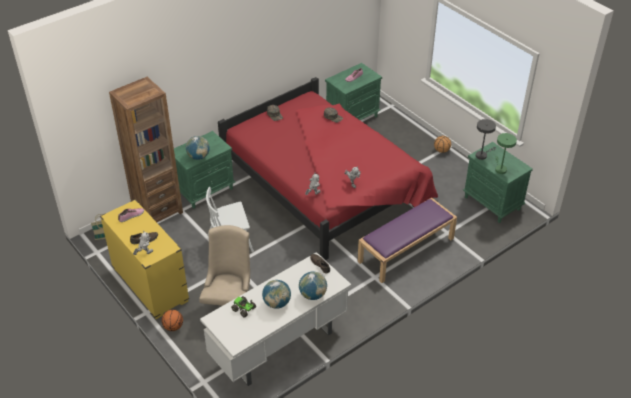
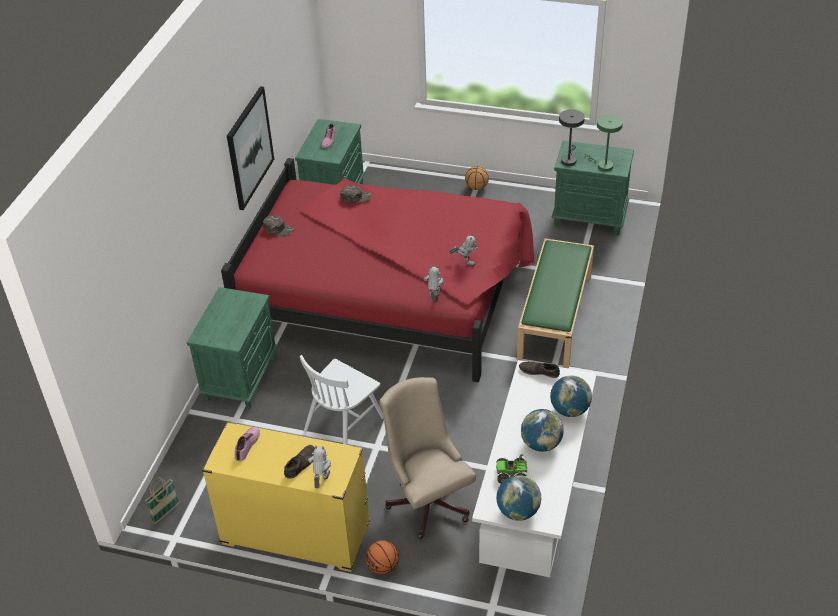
camera: 35 degrees left, 0 degrees up
brown bookcase [109,77,183,222] -> none
globe [186,136,210,160] -> globe moved to [496,475,541,521]
purple bench [358,198,457,283] -> green bench [517,238,594,368]
none -> picture [227,86,274,210]

